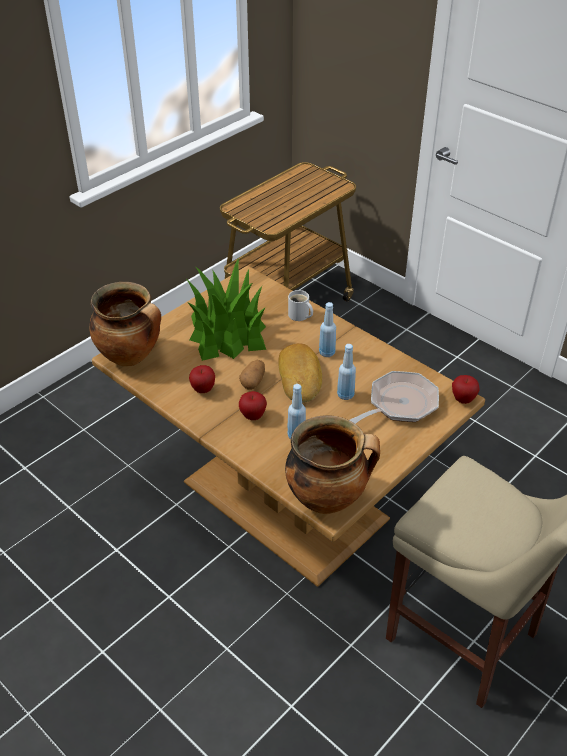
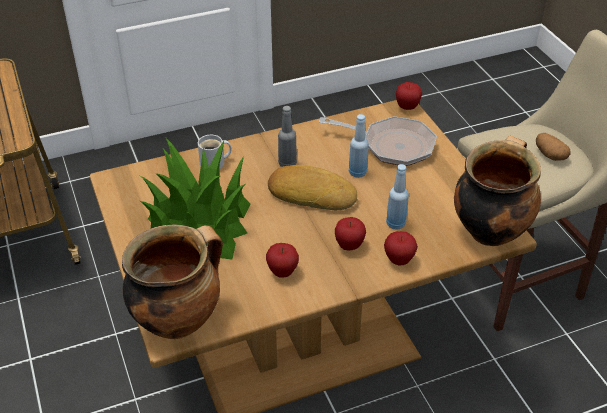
camera: 65 degrees left, 0 degrees up
potato [239,360,265,390] -> potato moved to [536,133,571,161]
blue bottle [319,302,336,357] -> grey bottle [278,106,297,167]
frying pan [349,371,439,424] -> frying pan turned 120 degrees clockwise [319,116,437,166]
none -> apple [384,231,418,266]

